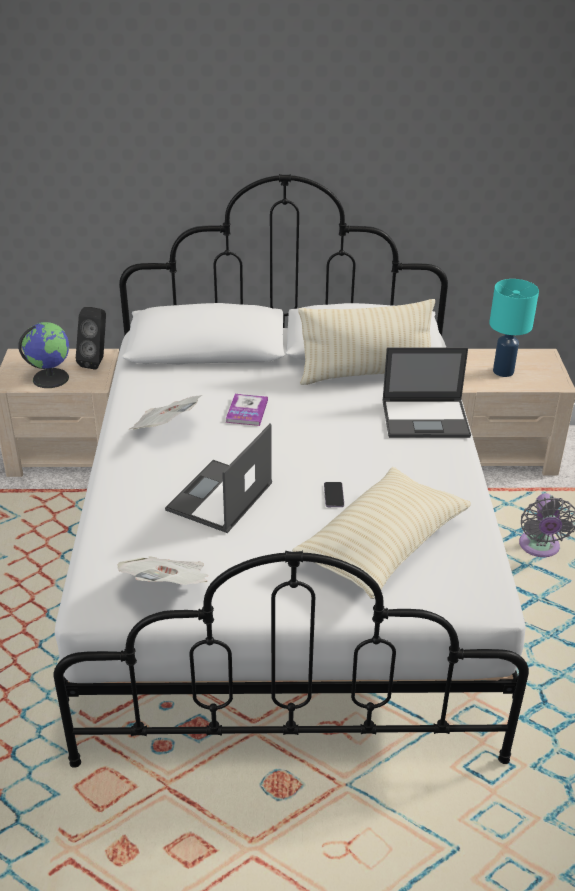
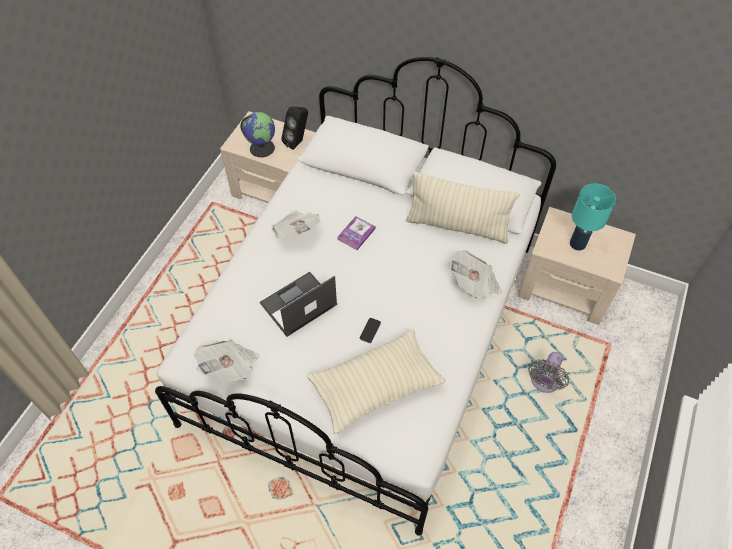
camera: 25 degrees right, 20 degrees up
laptop [382,347,471,438] -> newspaper [449,250,502,299]

